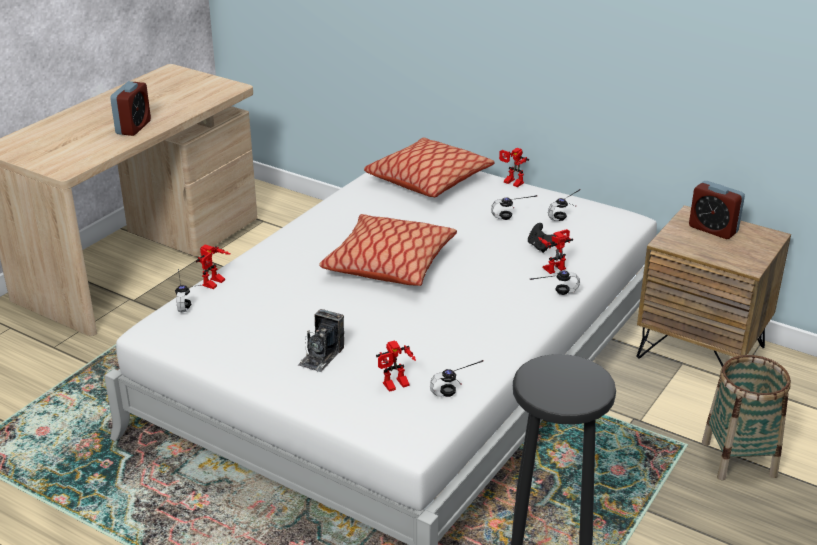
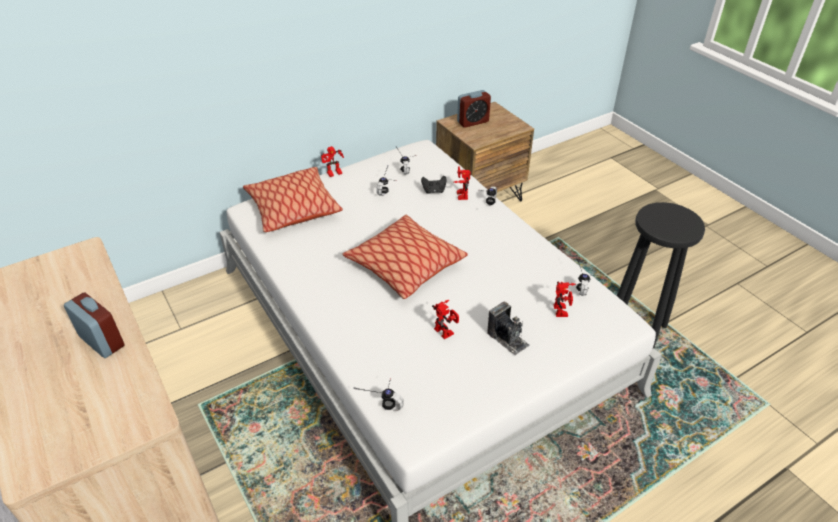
camera: 65 degrees left, 10 degrees up
toy robot [196,245,230,289] -> toy robot moved to [432,300,459,339]
basket [702,355,791,481] -> none

